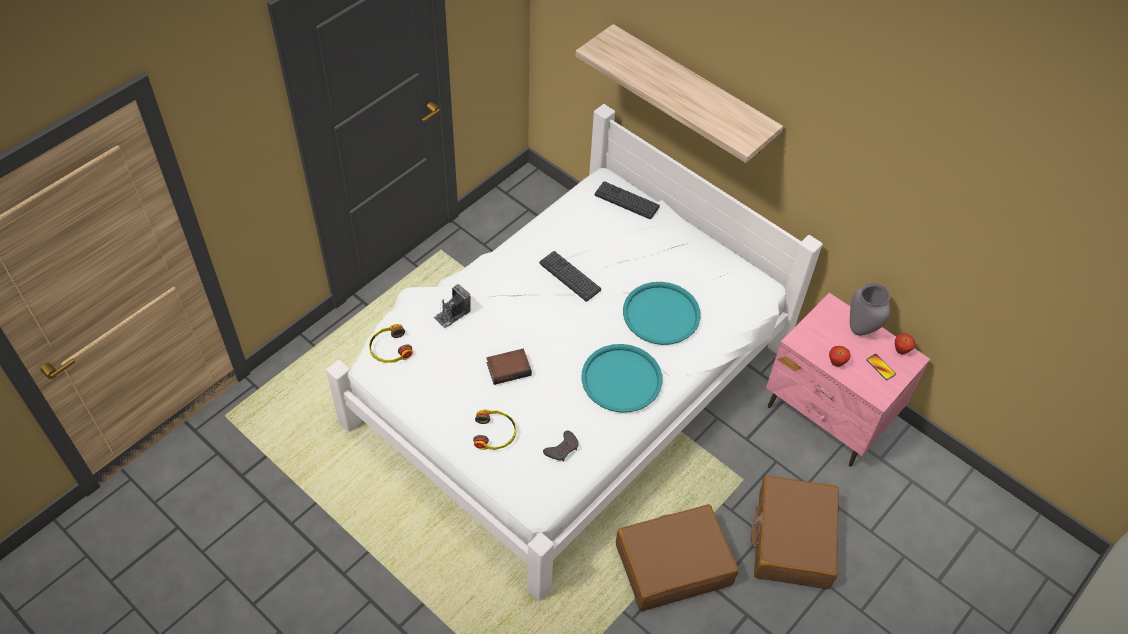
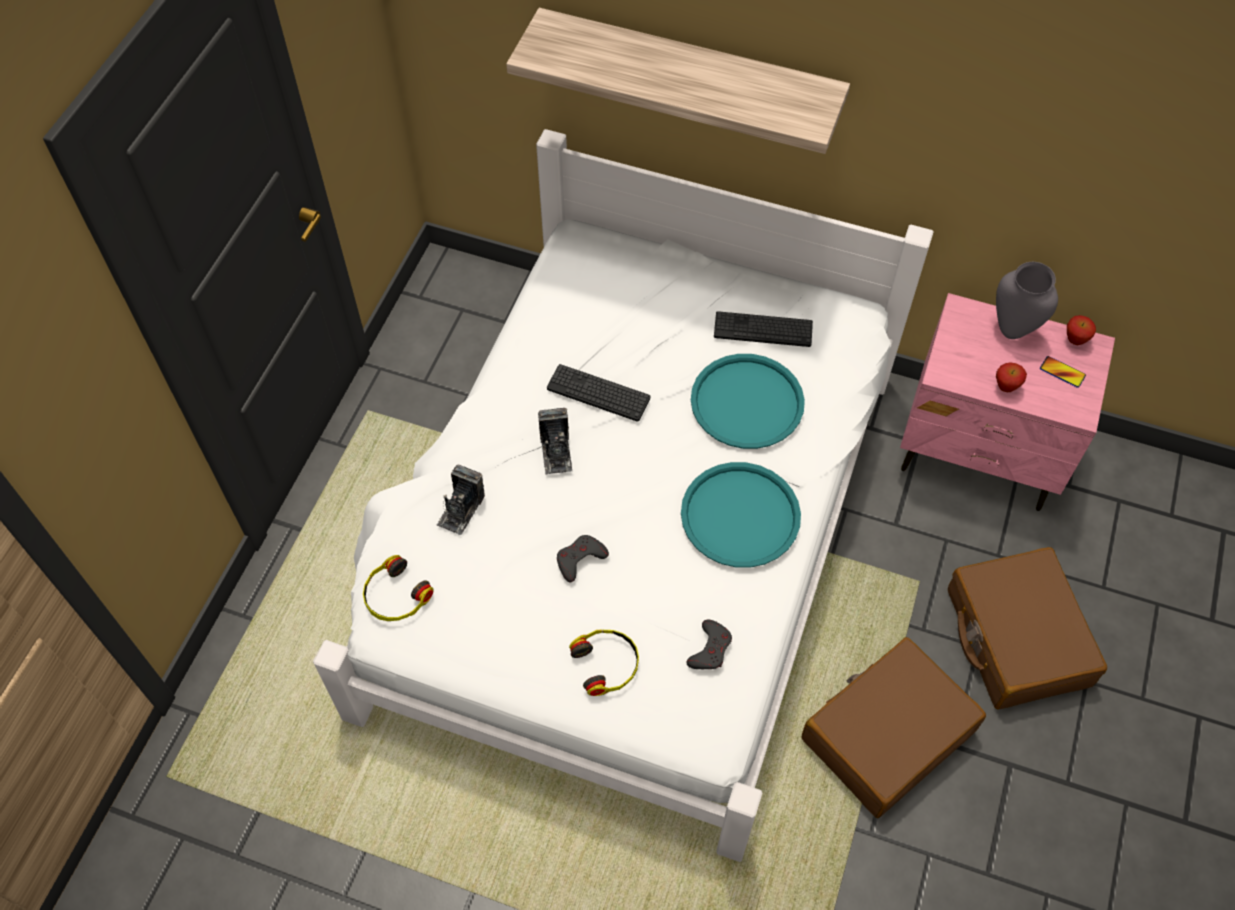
camera: 20 degrees left, 5 degrees up
book [487,349,532,385] -> grey game controller [557,535,609,582]
keyboard [595,181,660,219] -> keyboard moved to [714,311,813,347]
none -> camera [538,408,572,475]

